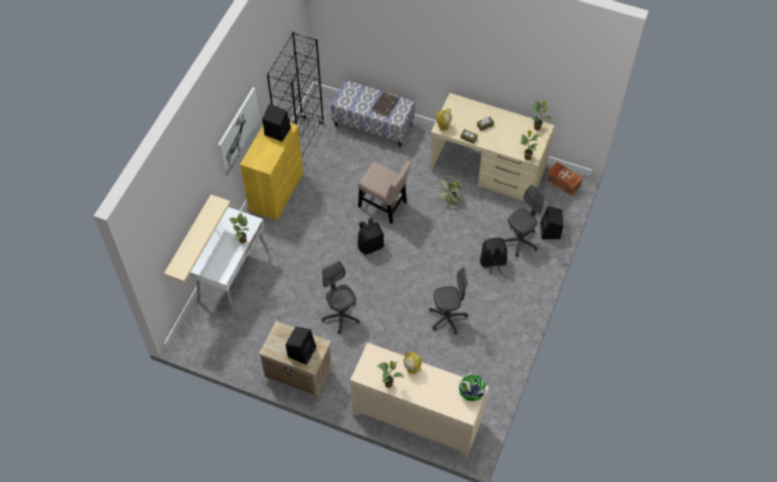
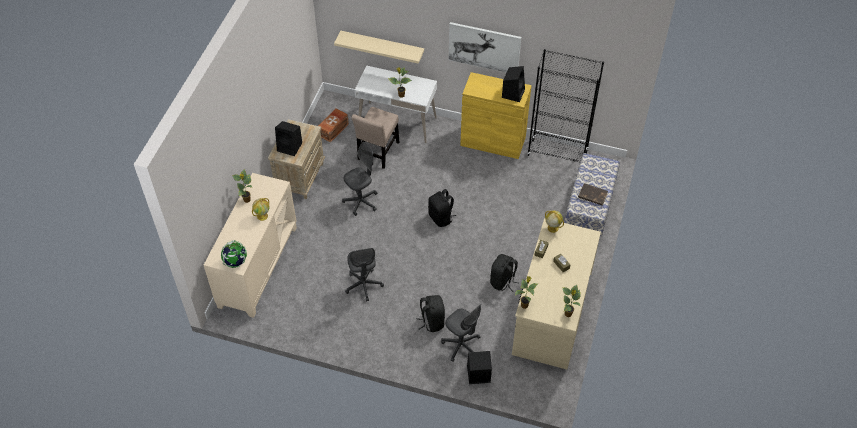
camera: 85 degrees right, 5 degrees down
beige chair [358,161,411,224] -> beige chair moved to [351,107,399,169]
green fan [436,176,465,206] -> black backpack [490,254,519,292]
brown storage box [546,162,583,197] -> brown storage box moved to [318,108,349,143]

